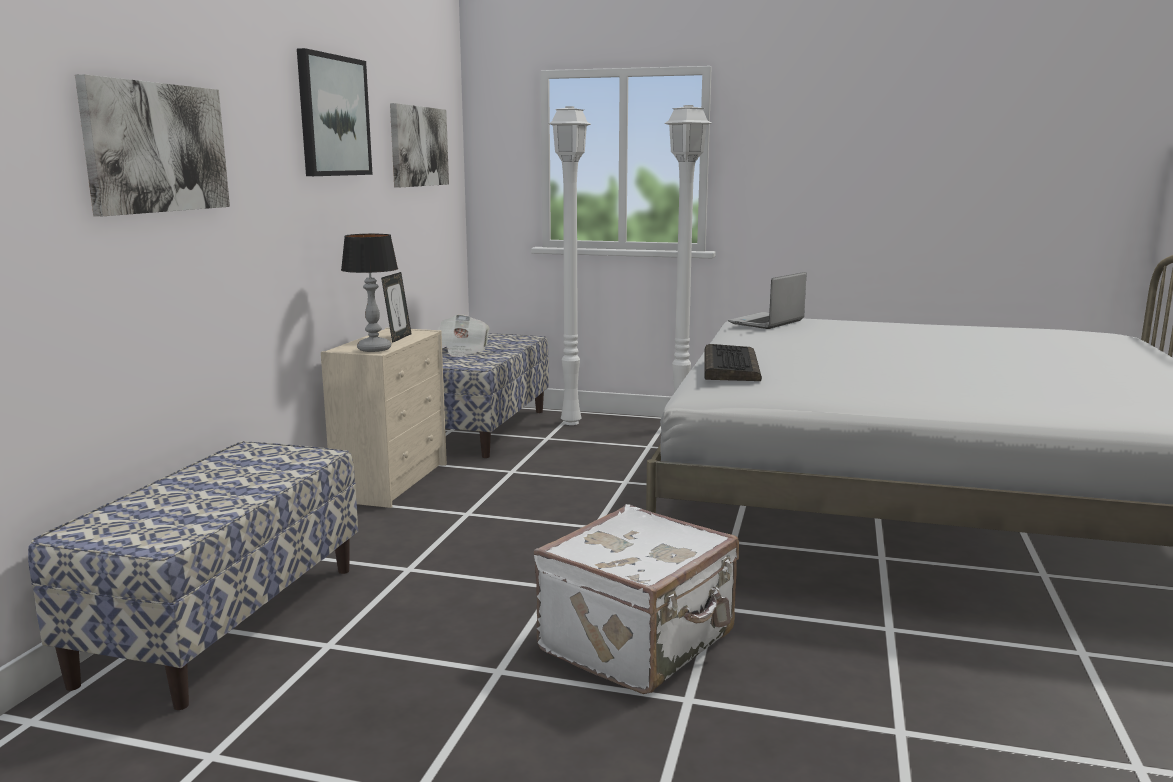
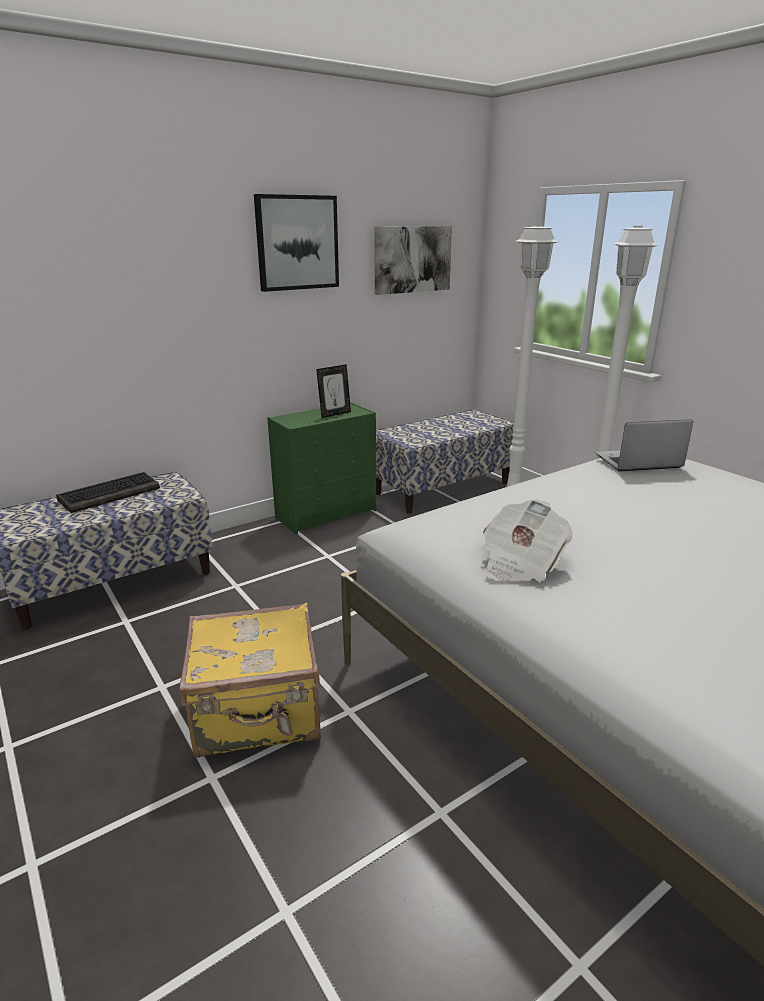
camera: 40 degrees right, 10 degrees up
picture [75,74,230,216] -> none
beige dresser [321,328,447,508] -> green dresser [267,402,376,534]
table lamp [341,234,398,352] -> none
newspaper [437,314,490,357] -> newspaper moved to [482,500,573,582]
white suitcase [534,504,739,694] -> yellow suitcase [180,603,321,758]
keyboard [704,344,762,381] -> keyboard moved to [56,472,160,513]

